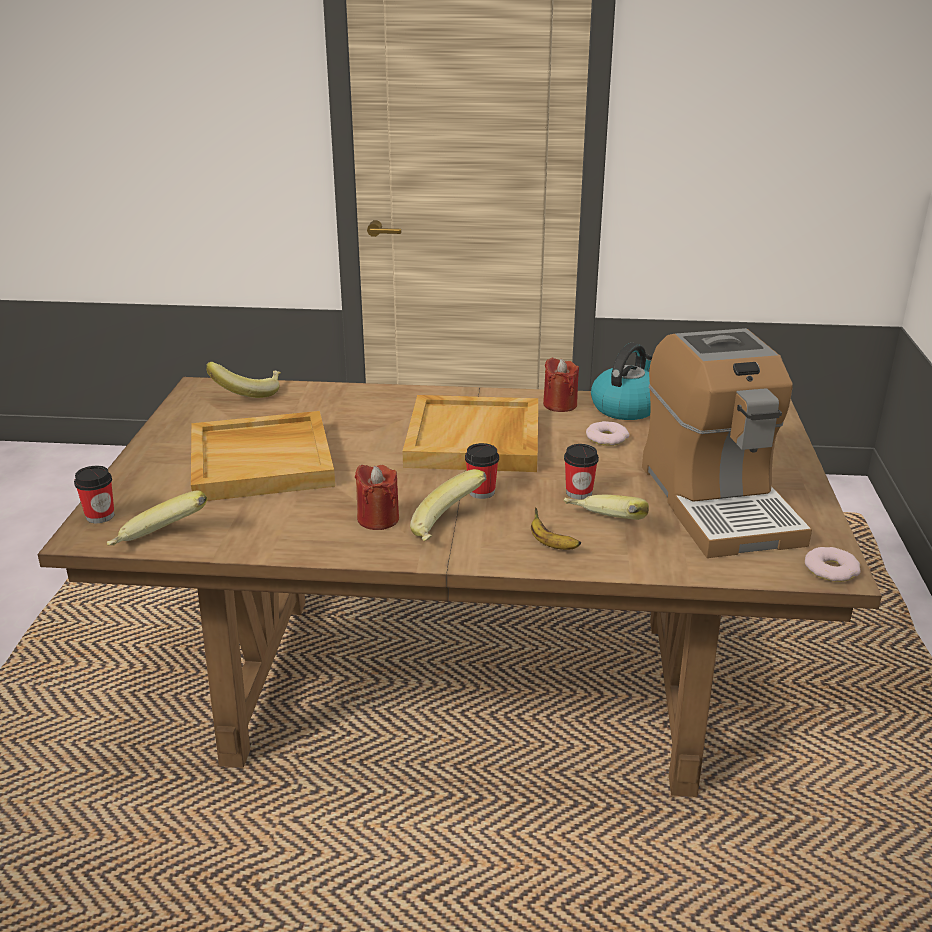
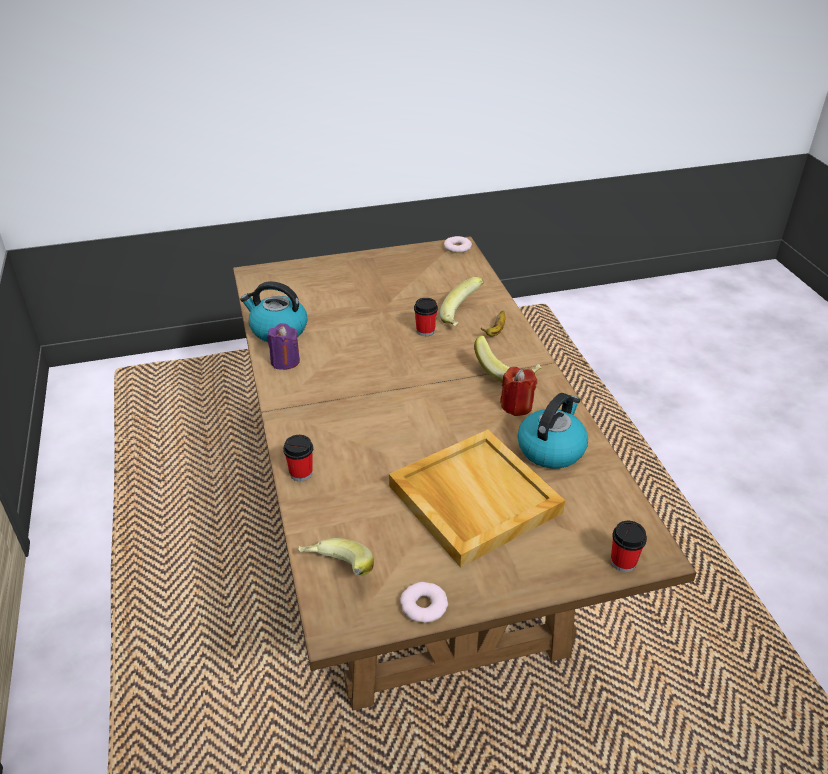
camera: 110 degrees left, 10 degrees up
banana [107,491,207,546] -> none
beige tray [402,395,538,472] -> none
cup [465,443,499,499] -> cup moved to [283,435,313,481]
red candle [543,358,579,412] -> purple candle [267,323,300,370]
donut [586,421,629,446] -> donut moved to [400,582,448,623]
coffee machine [642,328,812,558] -> none
none -> kettle [517,393,588,469]

